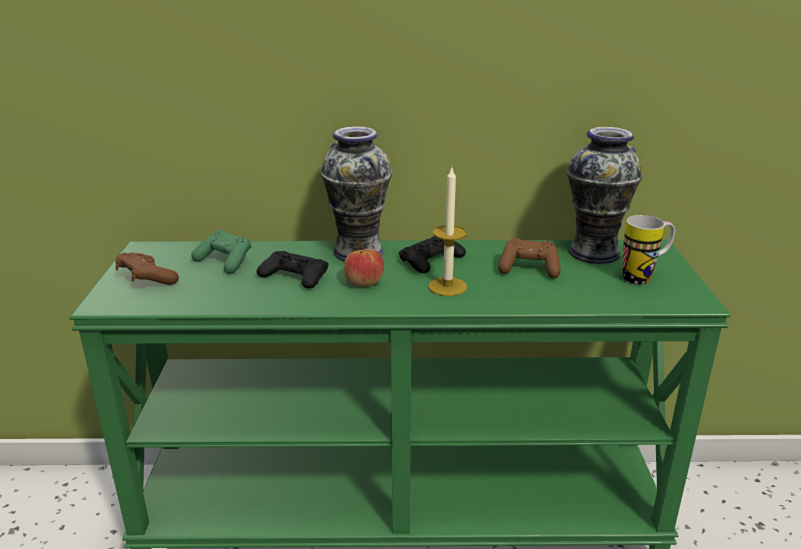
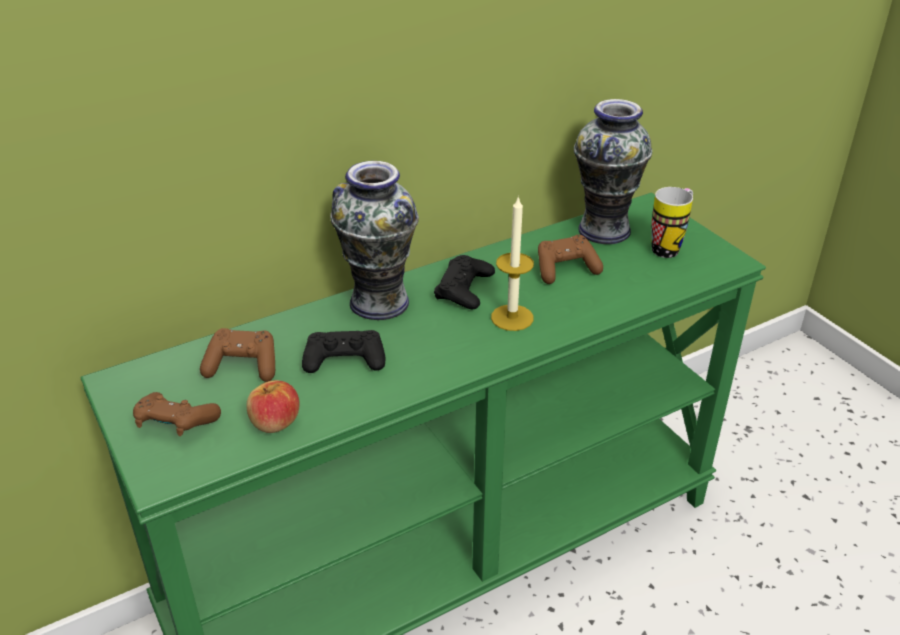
camera: 30 degrees left, 10 degrees up
green game controller [191,230,251,274] -> brown game controller [200,328,275,382]
apple [344,249,384,287] -> apple moved to [247,380,299,433]

